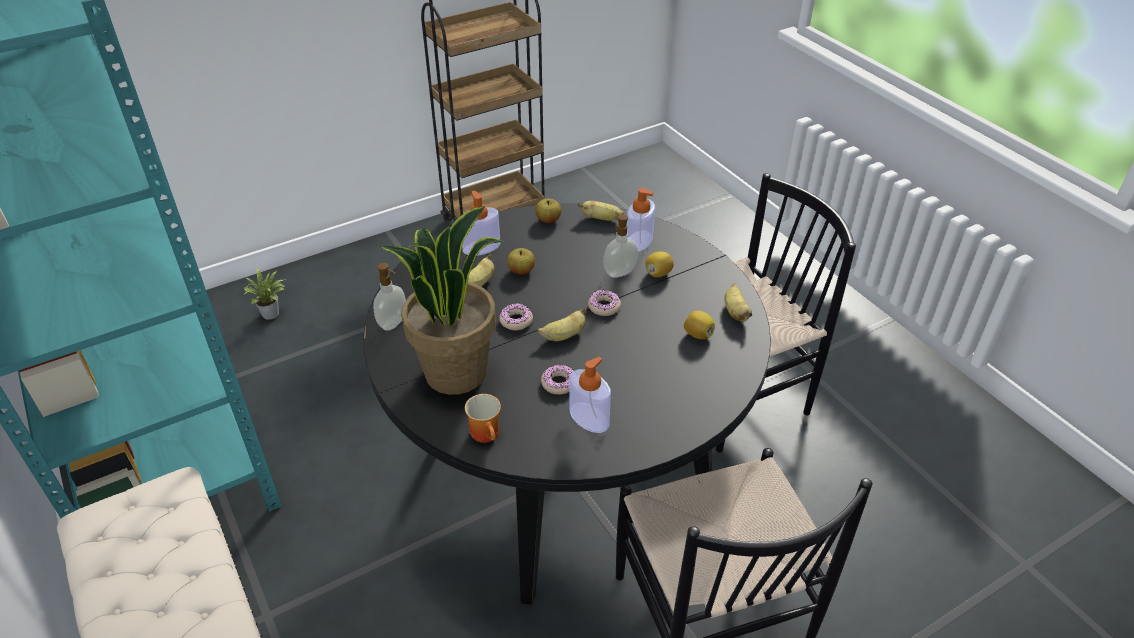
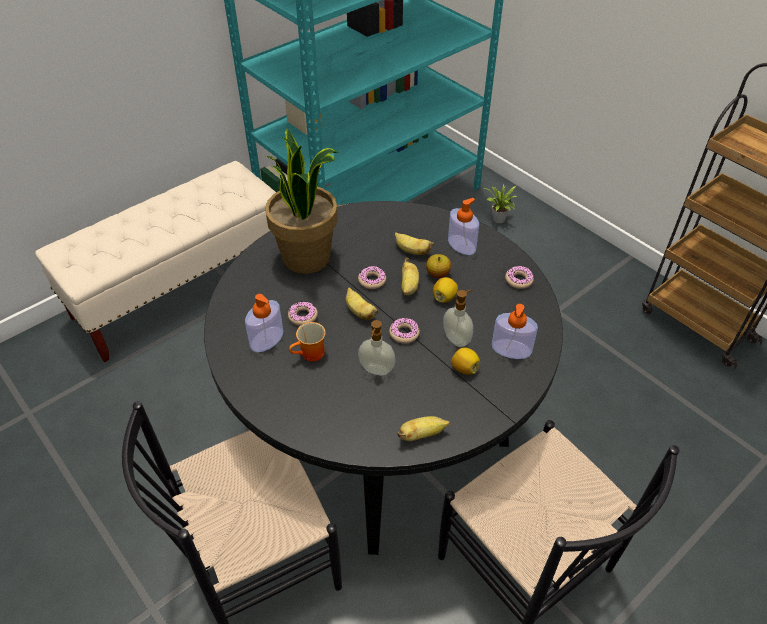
camera: 80 degrees right, 5 degrees up
soap dispenser [373,263,406,330] -> soap dispenser moved to [358,320,396,376]
mug [465,394,501,443] -> mug moved to [289,322,326,362]
apple [535,199,561,223] -> donut [505,265,534,289]
banana [578,201,624,221] -> banana moved to [401,258,419,295]
lemon [684,311,715,339] -> lemon moved to [433,277,458,303]

